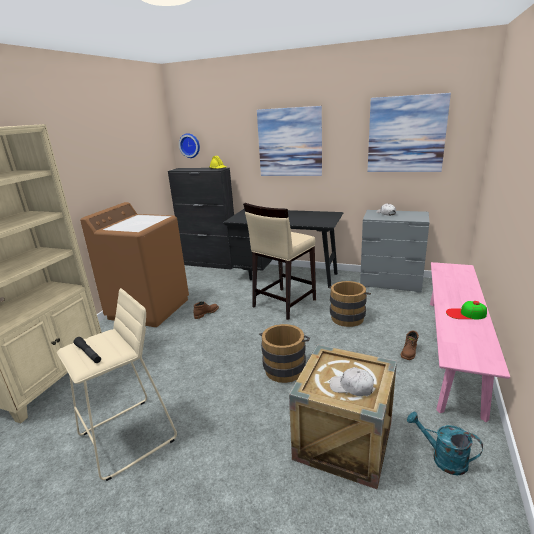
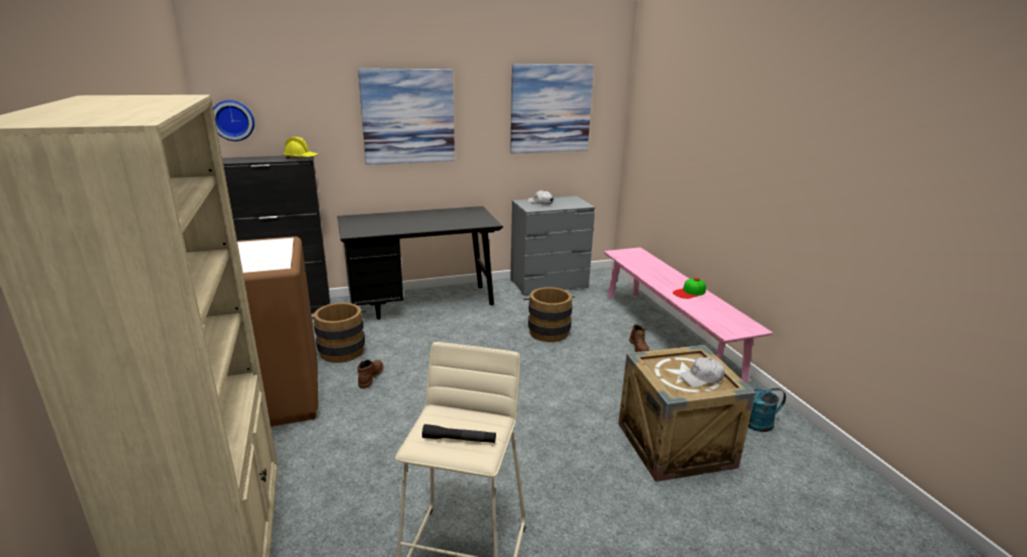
camera: 40 degrees left, 0 degrees up
beige stool [243,203,316,320] -> none
brown bucket [259,324,310,383] -> brown bucket moved to [312,303,366,363]

